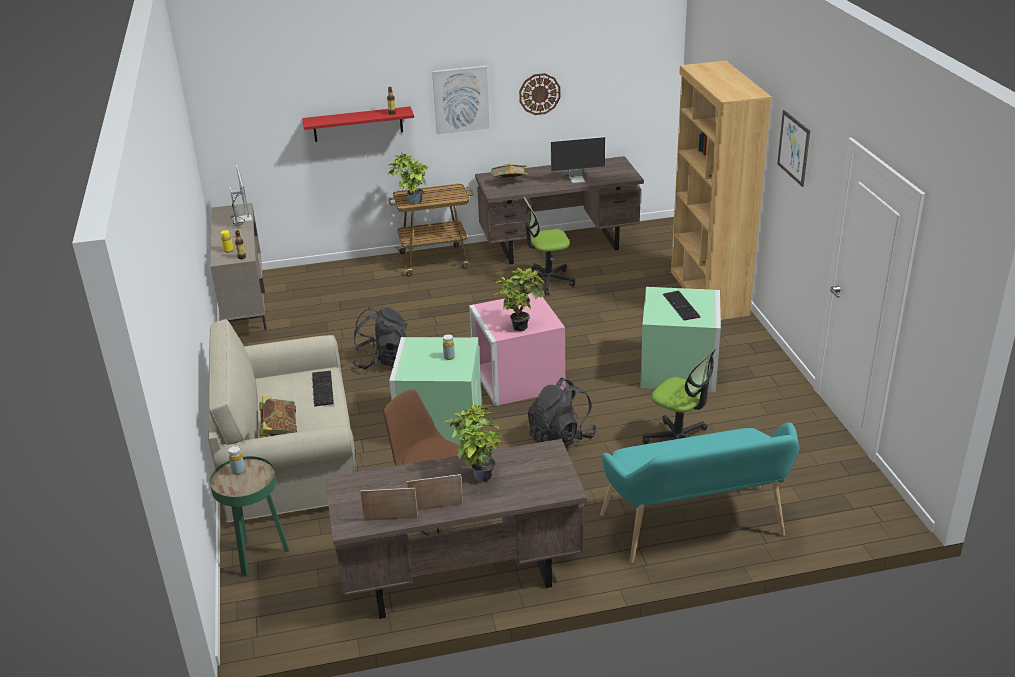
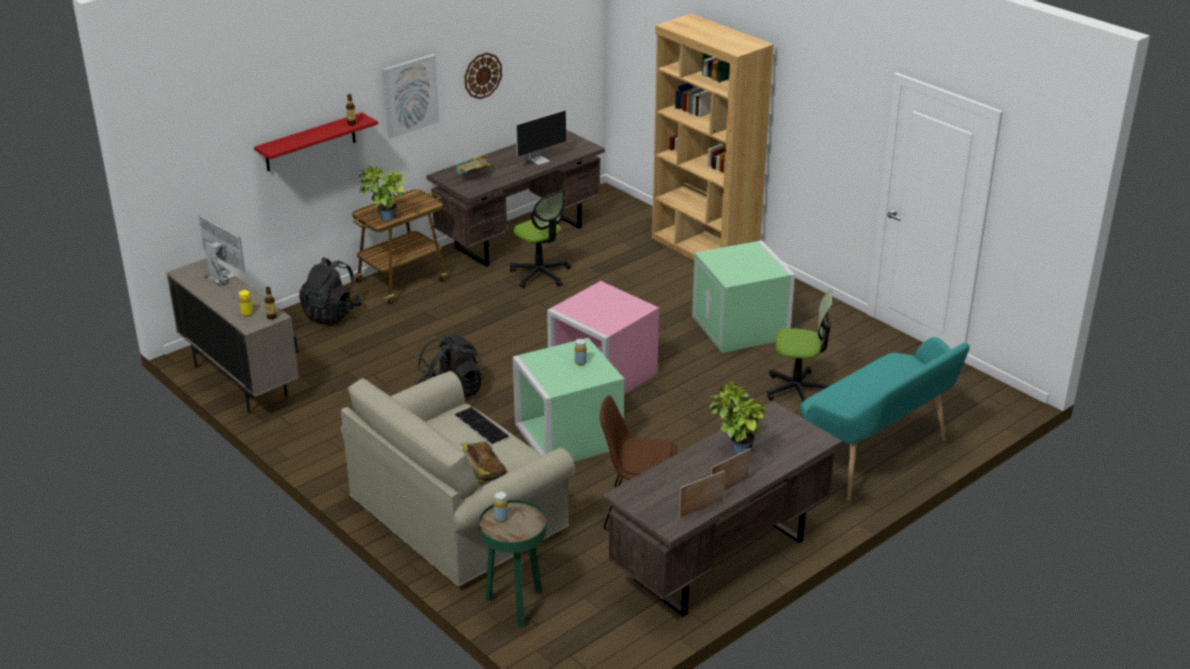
camera: 30 degrees left, 0 degrees up
potted plant [492,268,545,331] -> none
office chair [519,197,575,295] -> office chair turned 90 degrees counterclockwise [510,190,571,288]
black backpack [528,378,597,448] -> black backpack moved to [299,257,363,325]
keyboard [663,291,700,321] -> none
picture [777,110,810,187] -> none

